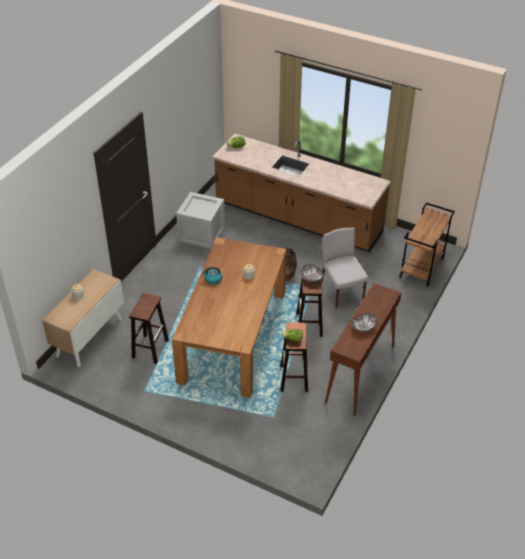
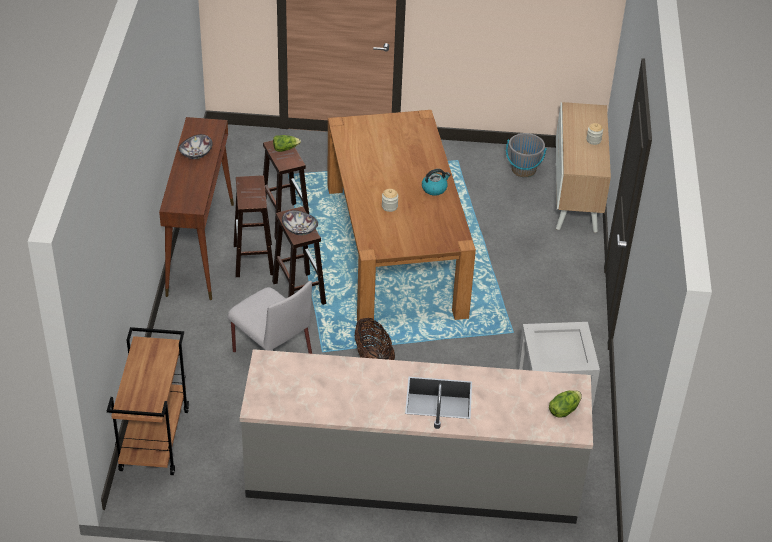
camera: 155 degrees right, 0 degrees up
brown stool [129,293,169,364] -> brown stool moved to [234,176,274,277]
brown counter [212,134,391,252] -> grey counter [240,349,593,524]
none -> grey bucket [506,133,547,177]

